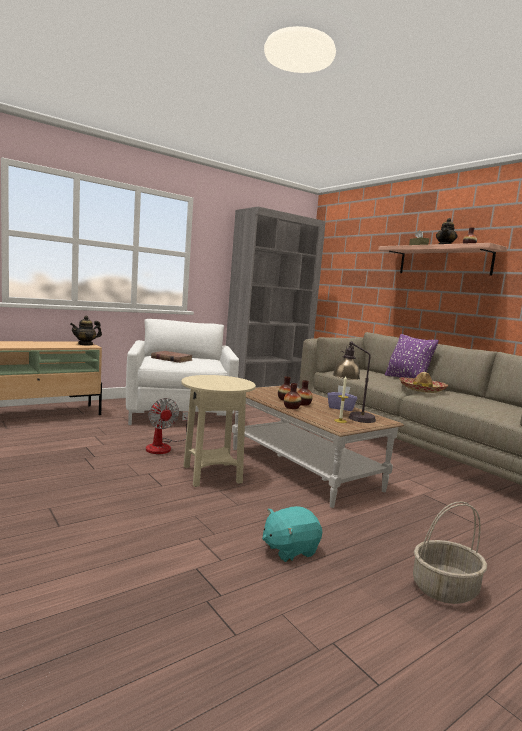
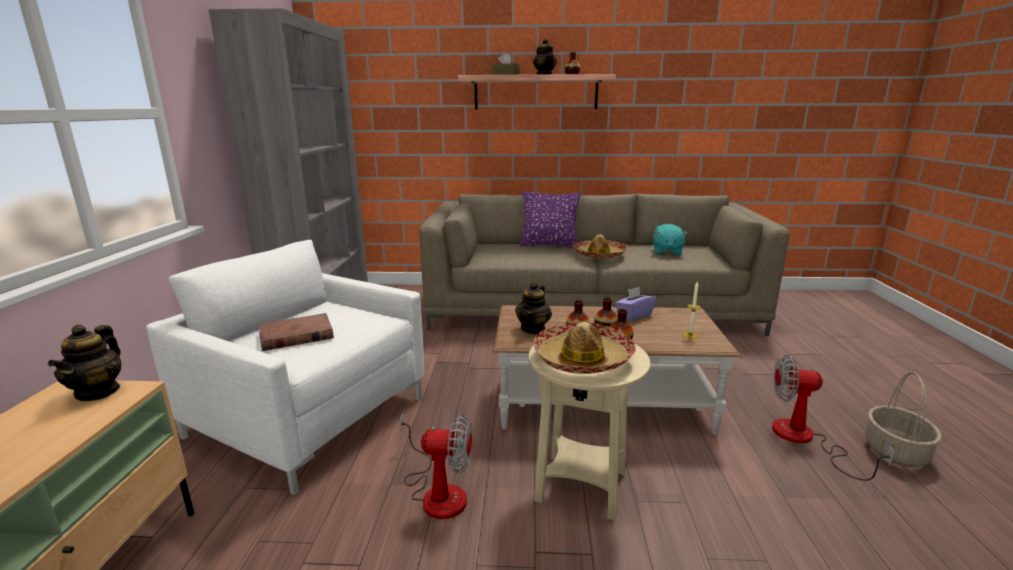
camera: 50 degrees left, 10 degrees up
turquoise plush toy [262,506,322,562] -> turquoise plush toy moved to [653,224,688,256]
table lamp [333,341,376,423] -> none
none -> teapot [515,282,552,334]
none -> hat [533,322,636,374]
none -> fan [772,355,895,481]

